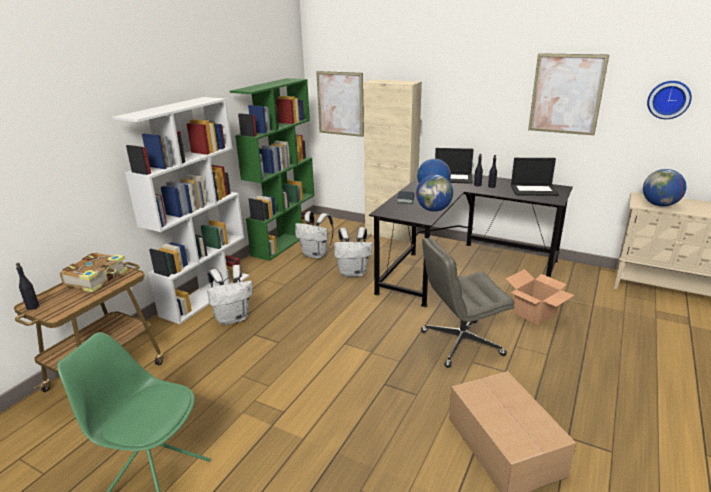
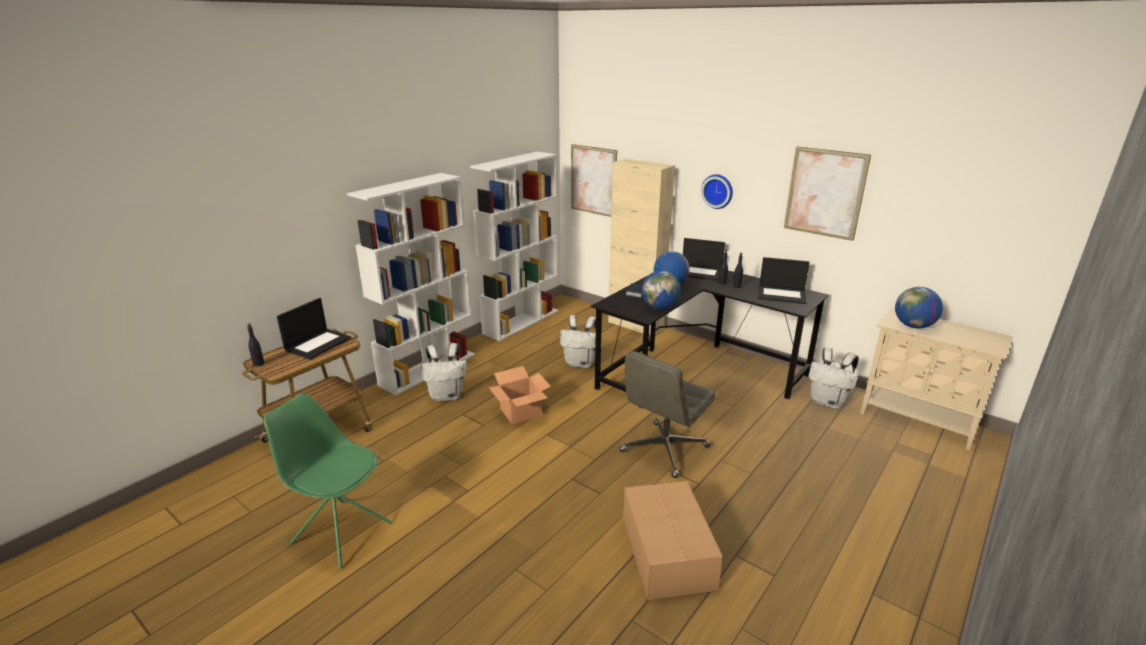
camera: 10 degrees right, 0 degrees up
book [60,252,128,292] -> laptop [277,298,351,360]
green bookcase [230,78,314,261] -> white bookcase [470,151,559,341]
white backpack [295,211,334,259] -> white backpack moved to [808,347,859,409]
grey office chair [421,237,515,368] -> grey office chair turned 45 degrees counterclockwise [619,351,716,478]
cardboard box [506,269,575,325] -> cardboard box moved to [489,366,551,425]
wall clock [647,81,692,119] -> wall clock moved to [701,174,733,209]

